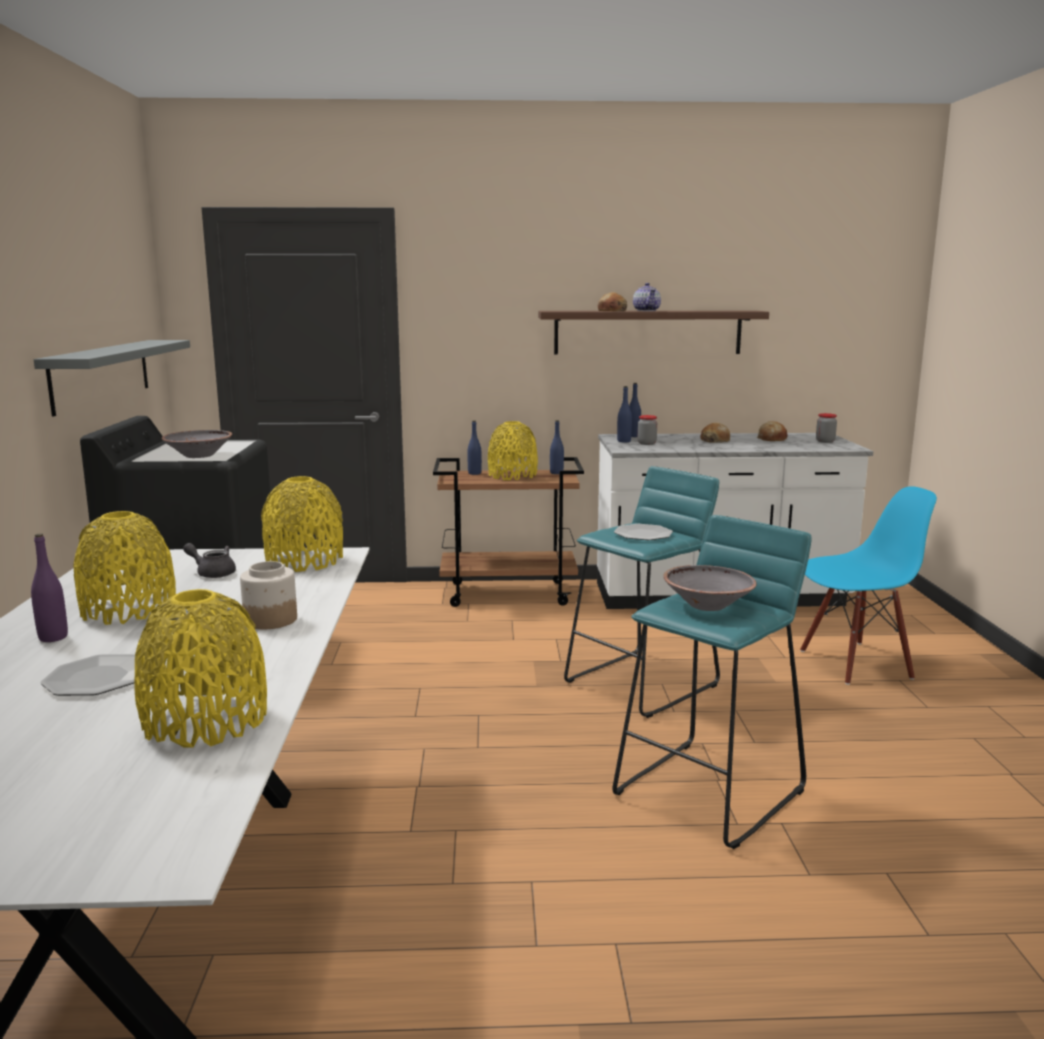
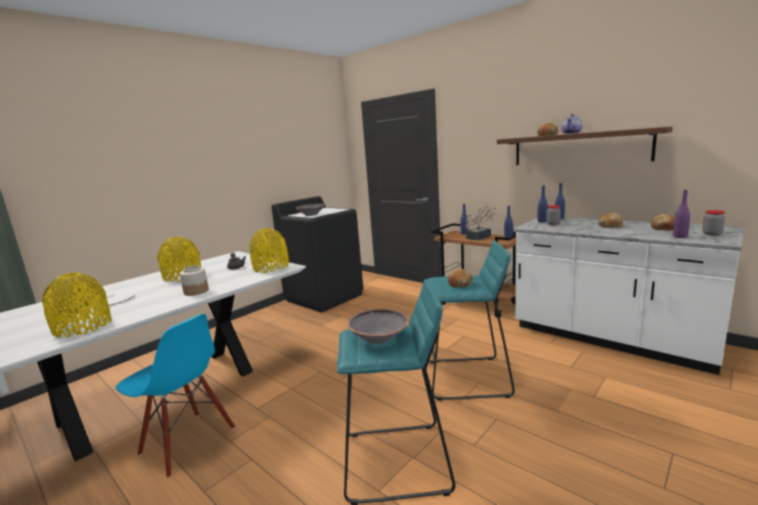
camera: 45 degrees right, 0 degrees up
purple bottle [31,534,68,642] -> purple bottle moved to [673,190,690,238]
grey shelf [34,340,190,417] -> none
yellow vase [488,421,538,480] -> potted plant [465,205,497,240]
plate [614,524,673,540] -> bread [448,269,473,287]
blue chair [800,486,937,685] -> blue chair moved to [116,314,235,478]

